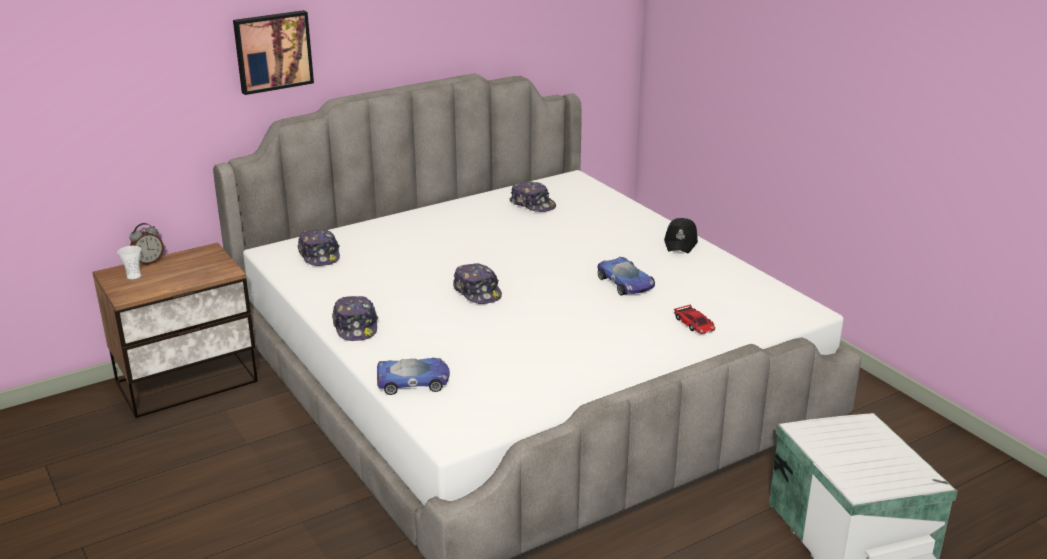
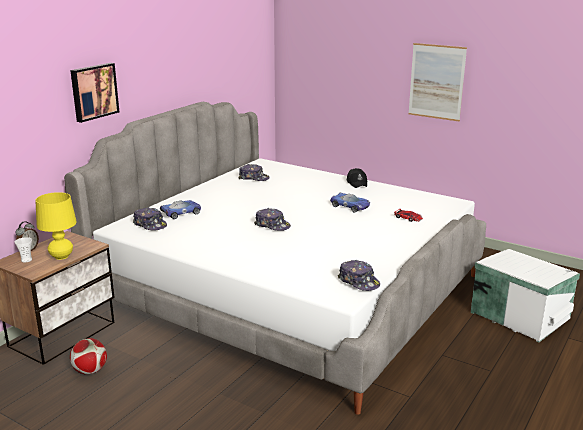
camera: 25 degrees left, 5 degrees down
cap [332,296,378,341] -> cap moved to [338,260,380,291]
toy car [377,358,450,395] -> toy car moved to [160,200,201,219]
none -> yellow table lamp [35,192,77,260]
none -> football [70,338,107,374]
none -> picture [408,43,467,121]

